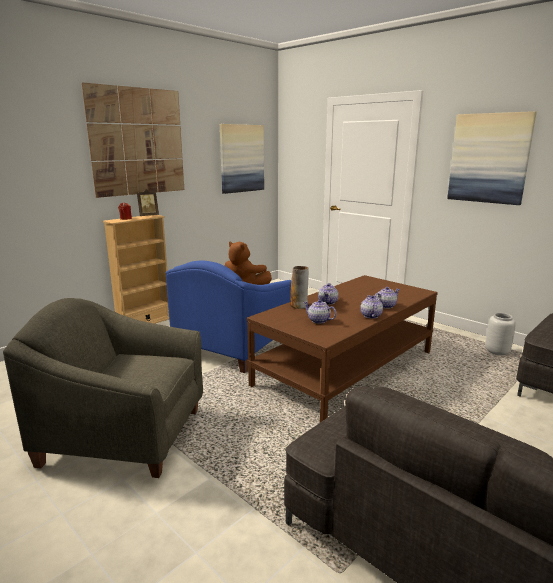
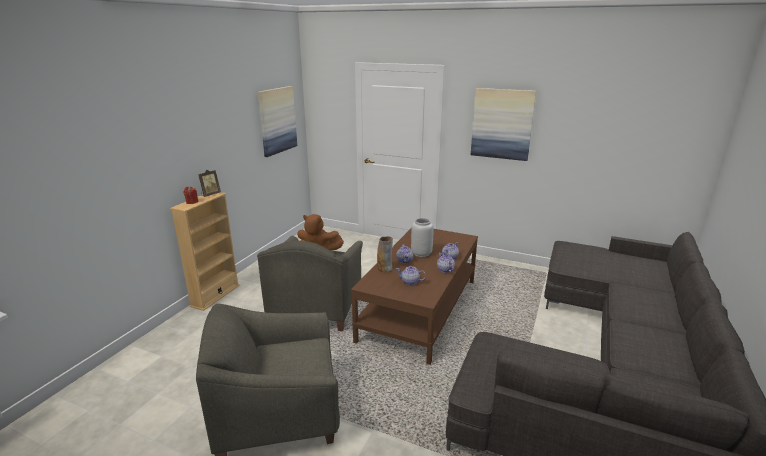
camera: 20 degrees left, 5 degrees up
picture [82,82,184,198] -> none
blue armchair [166,261,291,373] -> grey armchair [257,236,363,331]
grey vase [485,313,516,356] -> grey vase moved to [411,218,434,257]

